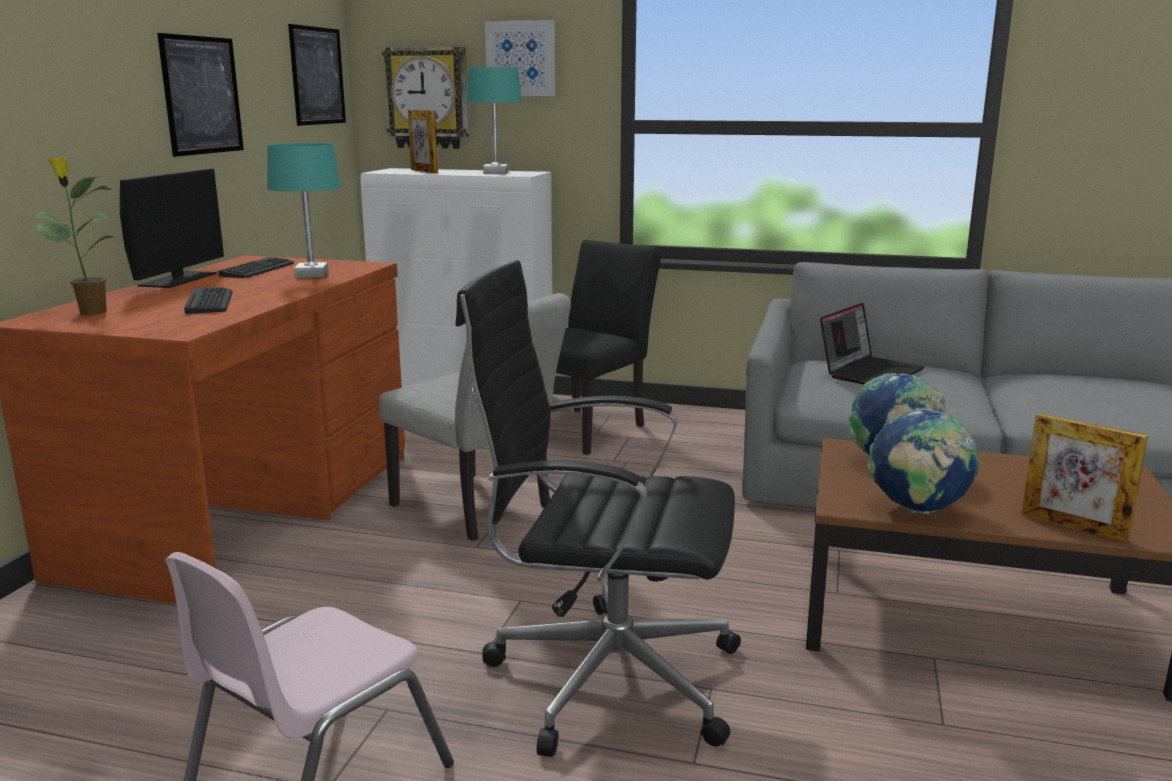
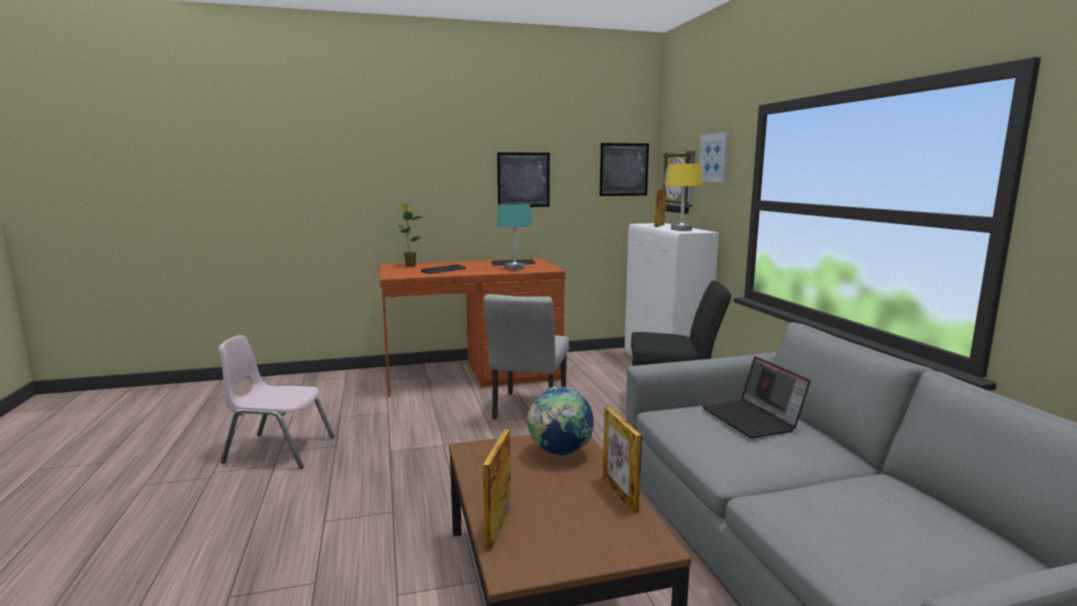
camera: 60 degrees right, 5 degrees down
monitor [120,169,224,288] -> none
black office chair [455,260,741,757] -> none
turquoise table lamp [466,67,522,174] -> yellow table lamp [666,164,702,231]
laptop [820,303,924,385] -> laptop turned 60 degrees clockwise [702,356,811,438]
globe [868,408,980,514] -> none
none -> picture frame [603,407,642,514]

